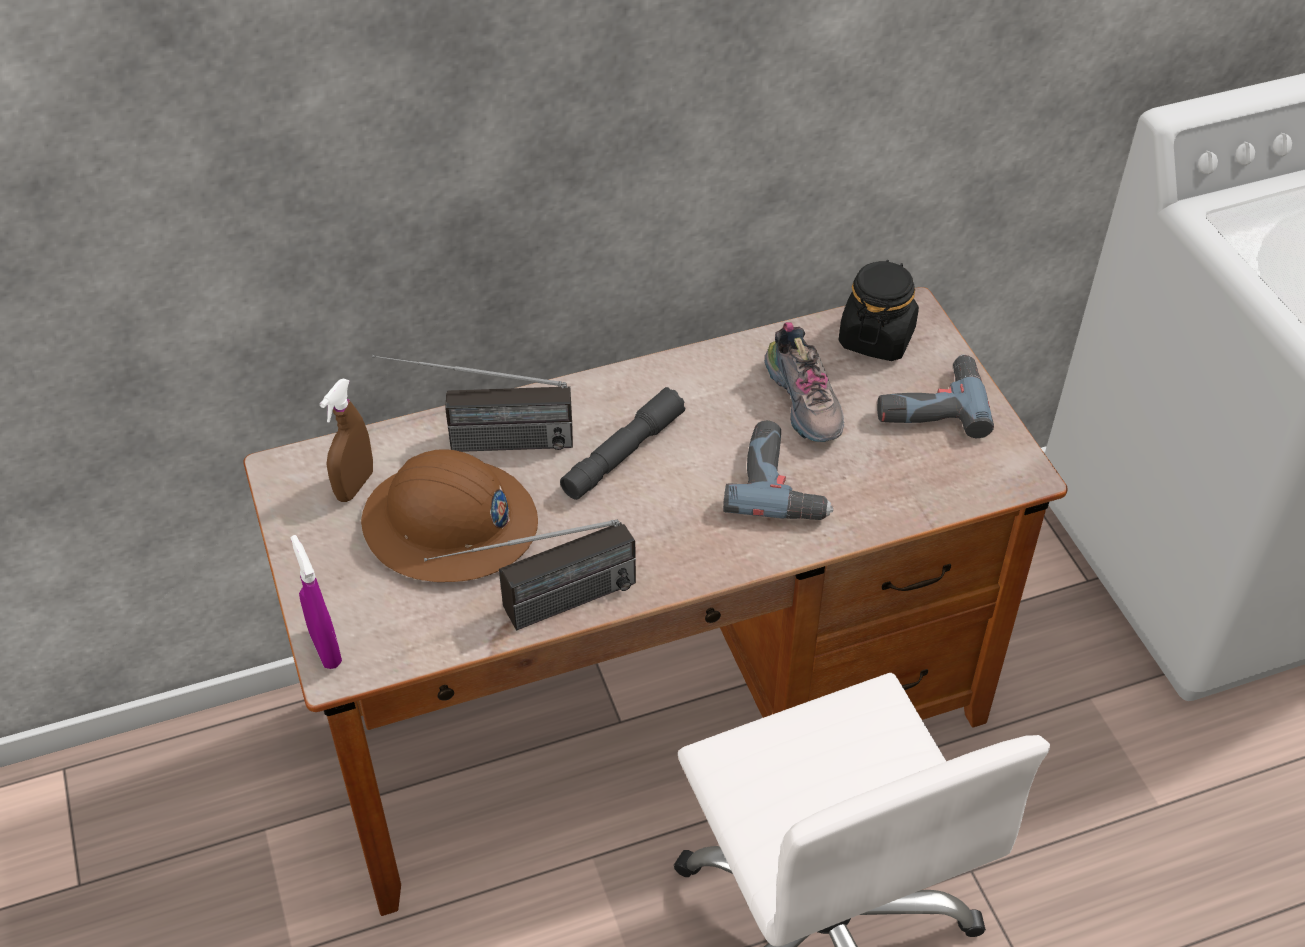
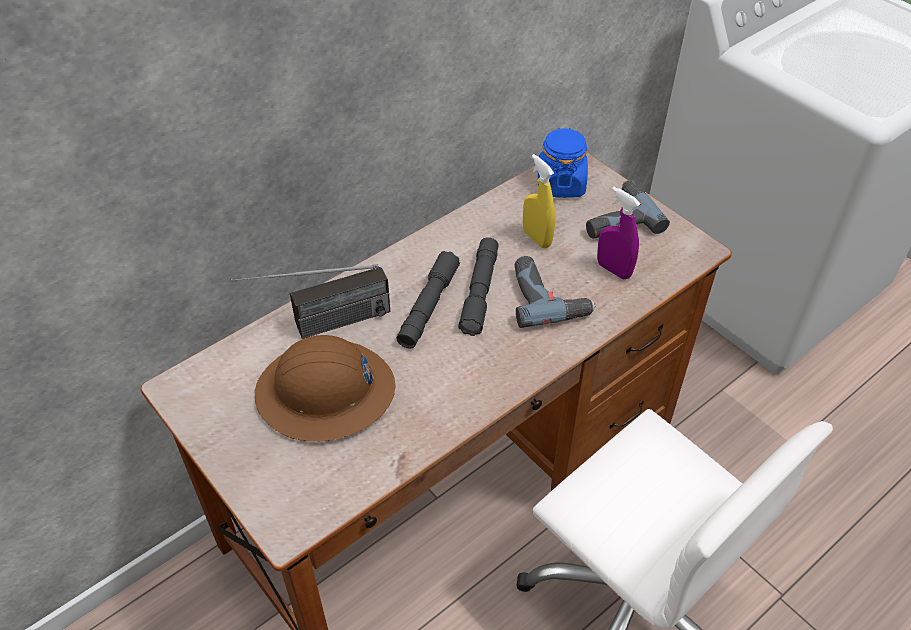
camera: 20 degrees left, 0 degrees up
purple spray bottle [290,535,342,669] -> purple spray bottle moved to [597,187,640,280]
brown spray bottle [320,378,373,502] -> none
radio [424,519,636,630] -> none
shoe [764,322,844,442] -> yellow spray bottle [523,154,555,248]
black jar [838,260,919,361] -> blue jar [538,128,588,198]
none -> grey flashlight [458,237,499,336]

